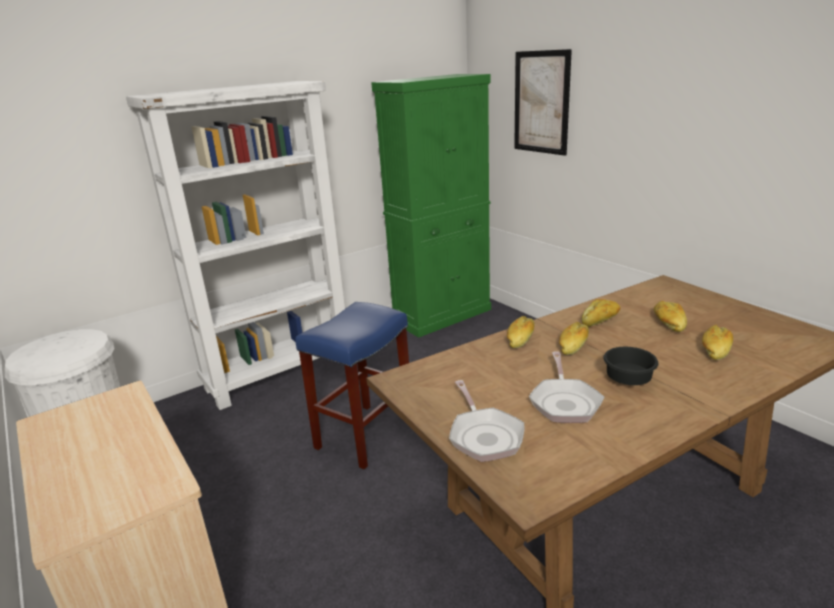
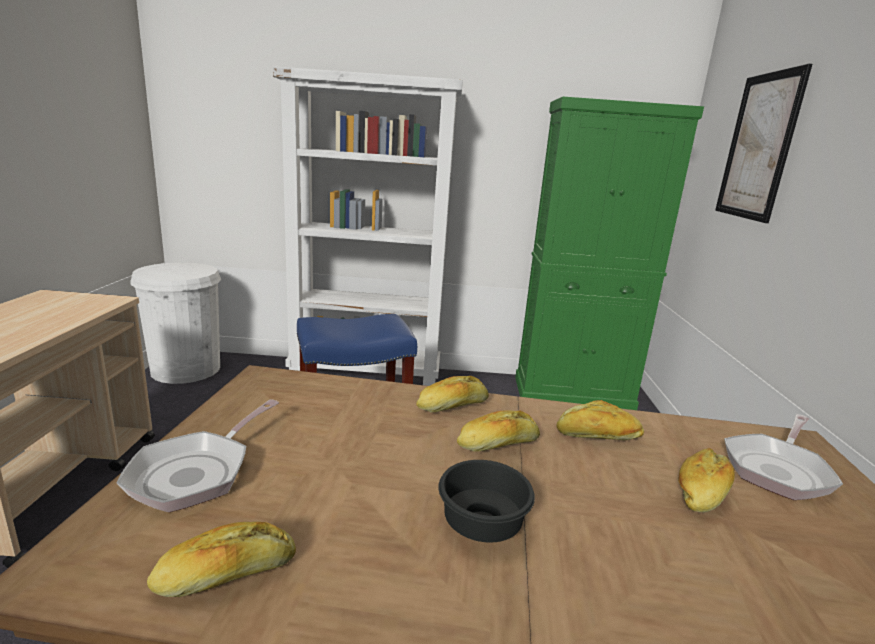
camera: 35 degrees right, 5 degrees down
frying pan [529,351,604,423] -> frying pan moved to [724,414,843,500]
bread [702,325,733,360] -> bread moved to [147,522,296,597]

